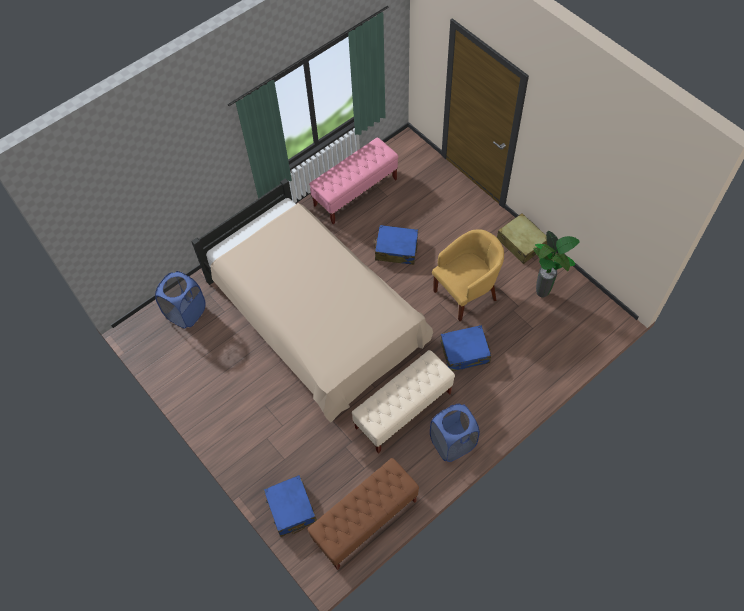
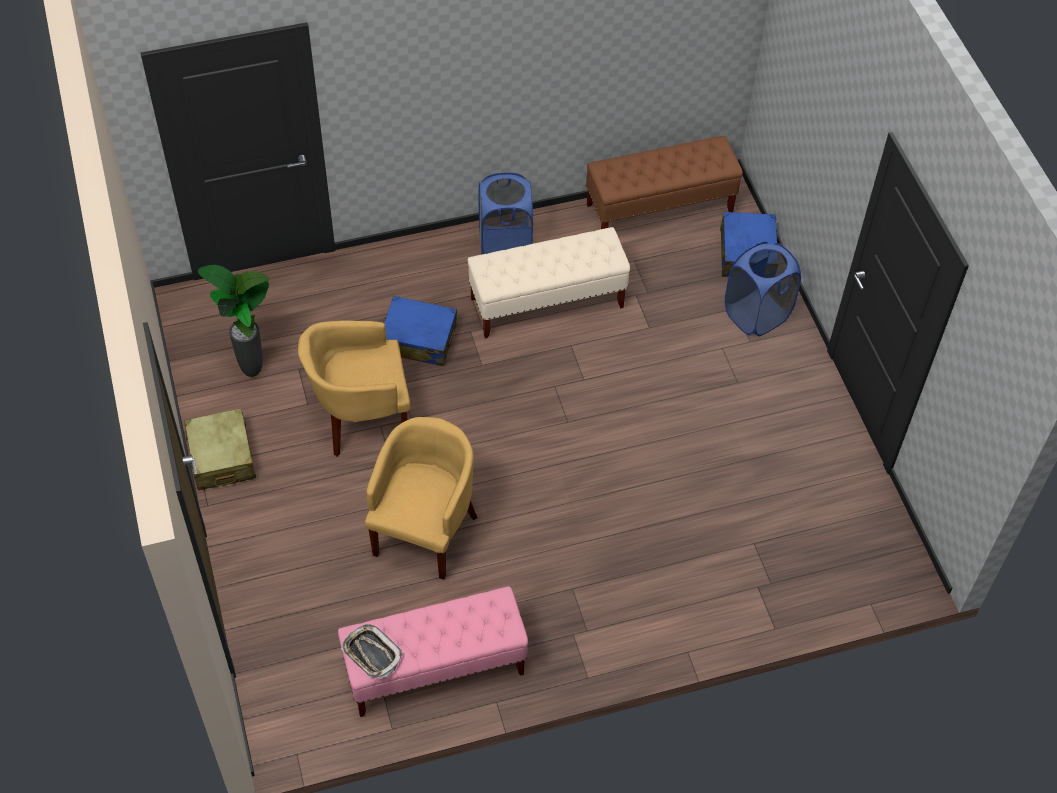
camera: 160 degrees left, 5 degrees down
blue laundry basket [155,271,205,329] -> blue laundry basket moved to [725,242,801,336]
beige bed [191,178,433,423] -> none
blue suitcase [374,225,418,265] -> yellow armchair [365,417,477,580]
none -> tray [341,624,403,679]

